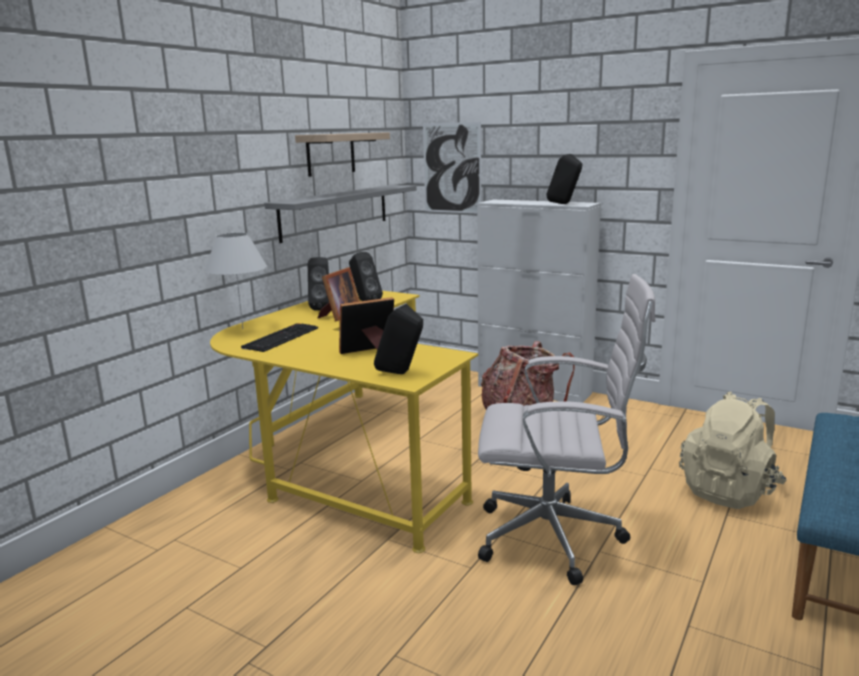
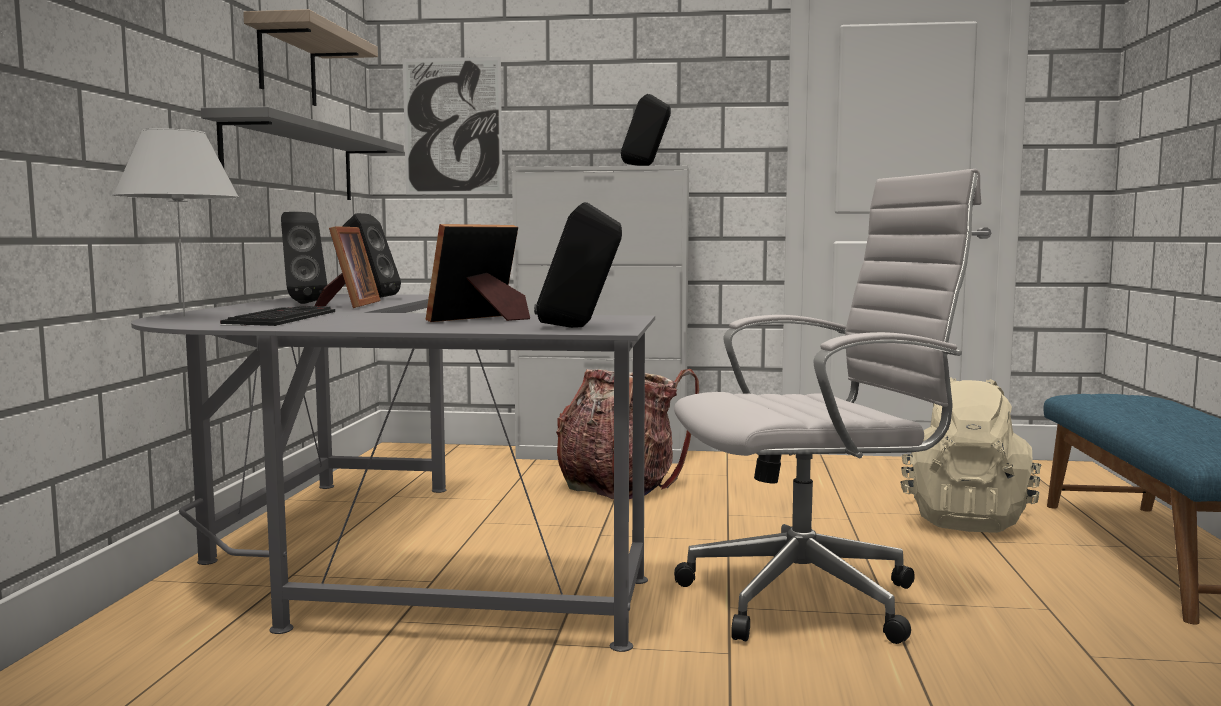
camera: 25 degrees left, 10 degrees down
yellow desk [210,291,478,553] -> grey desk [131,294,655,652]

